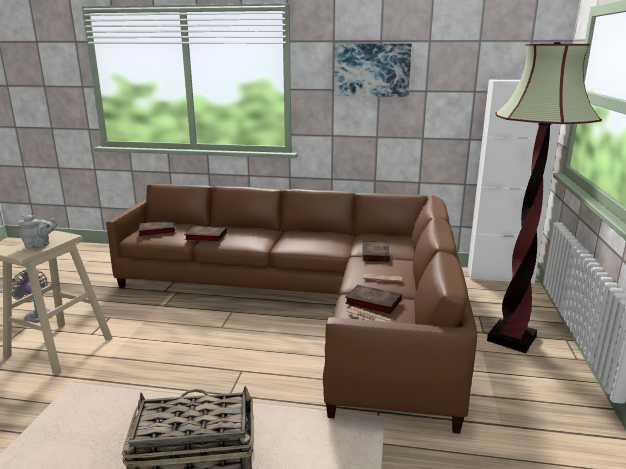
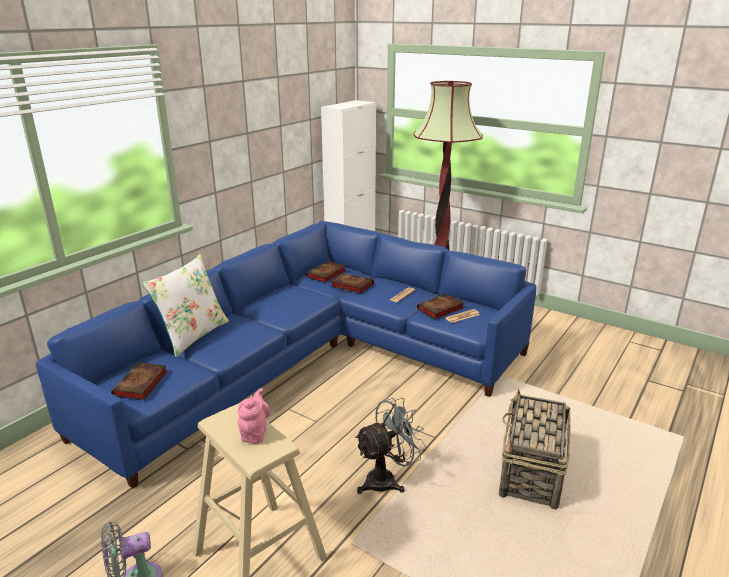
camera: 65 degrees left, 5 degrees up
grey teapot [18,215,57,249] -> pink teapot [238,388,271,444]
brown sofa [106,184,477,434] -> blue sofa [36,221,536,488]
book [184,227,227,241] -> book moved to [306,261,346,283]
picture [334,44,412,97] -> none
none -> white pillow [142,254,229,357]
none -> grey fan [355,398,426,494]

